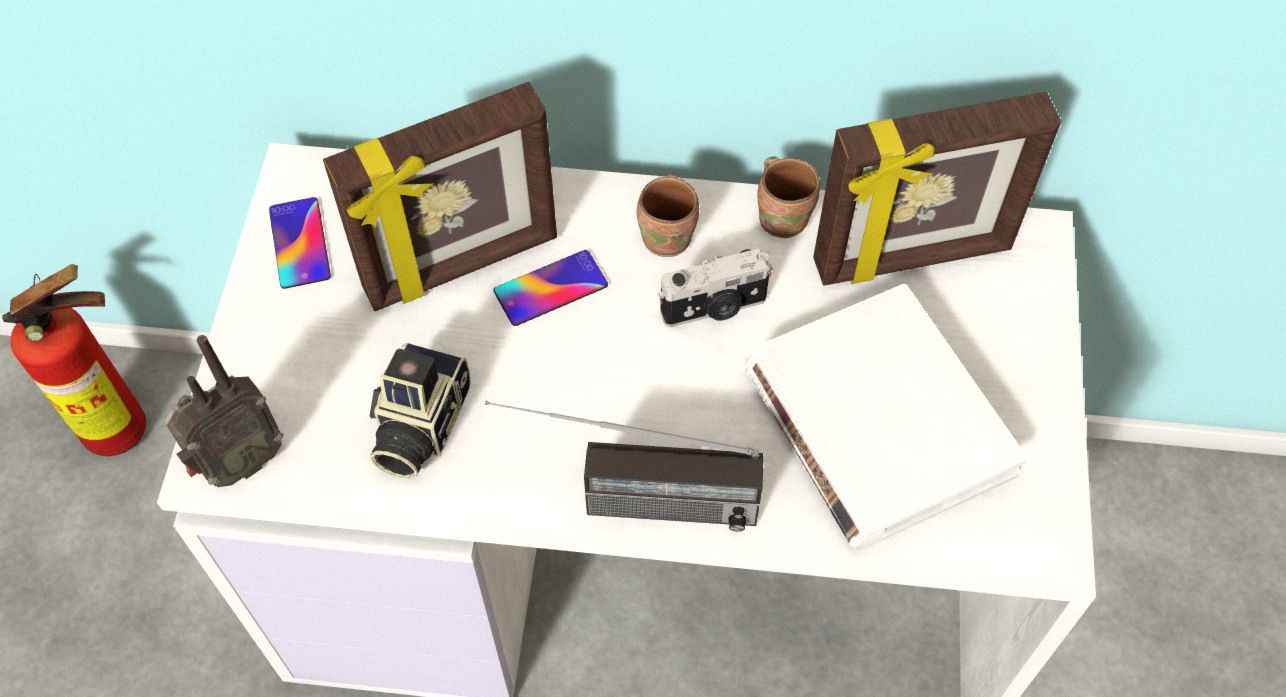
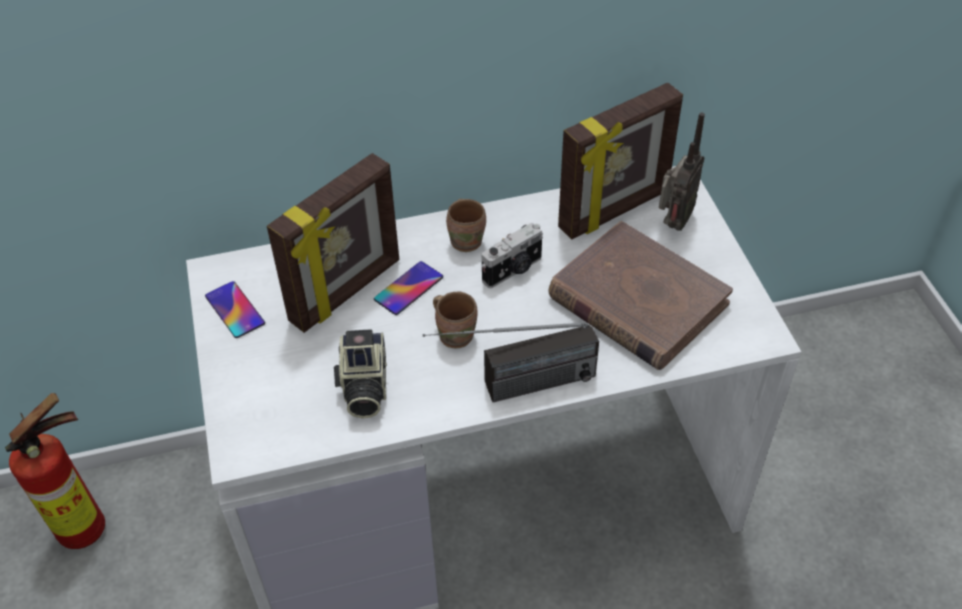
camera: 20 degrees left, 10 degrees down
radio [164,335,283,487] -> radio moved to [659,113,705,231]
white book [745,284,1027,550] -> brown book [548,221,733,370]
brown mug [757,156,820,238] -> brown mug moved to [433,292,477,348]

